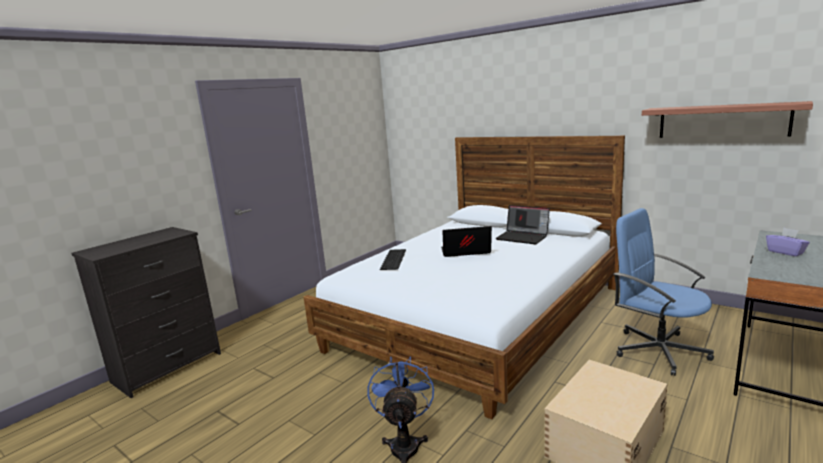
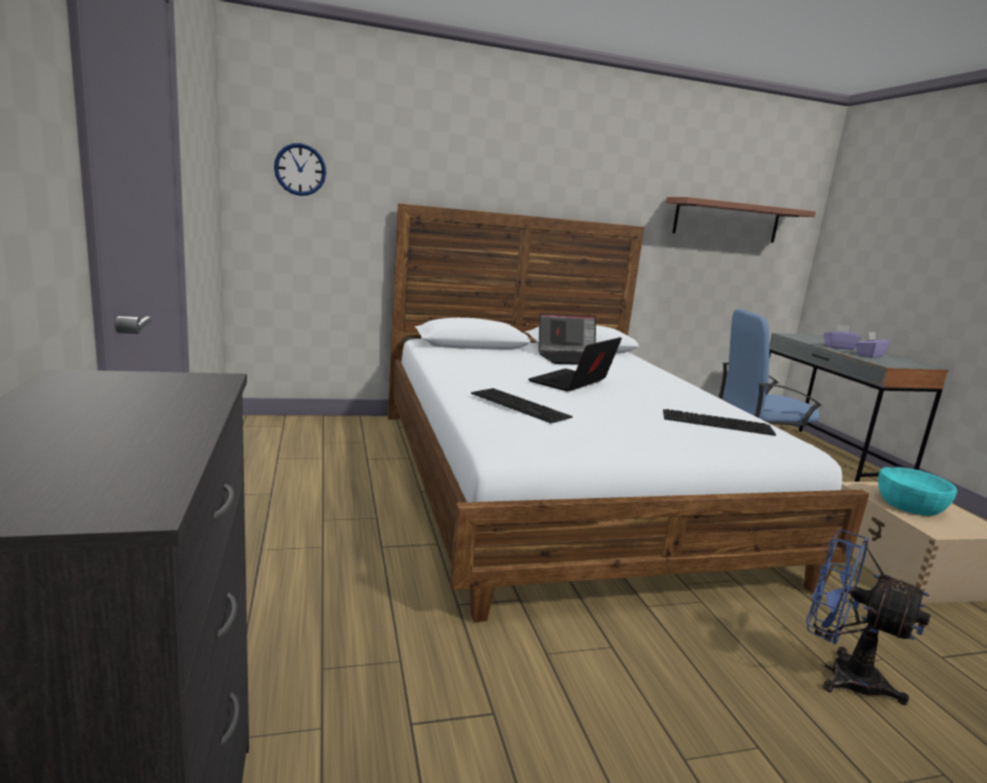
camera: 55 degrees left, 0 degrees up
none -> wall clock [274,143,326,196]
none -> keyboard [663,409,776,436]
none -> purple tissue box [856,332,889,358]
none -> turquoise bowl [878,466,957,516]

